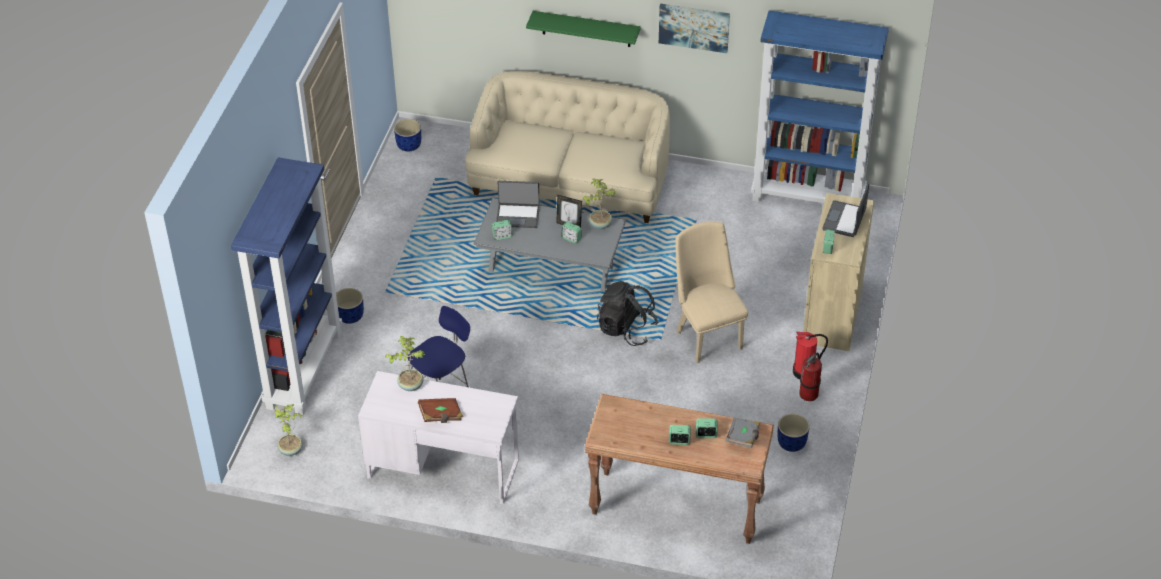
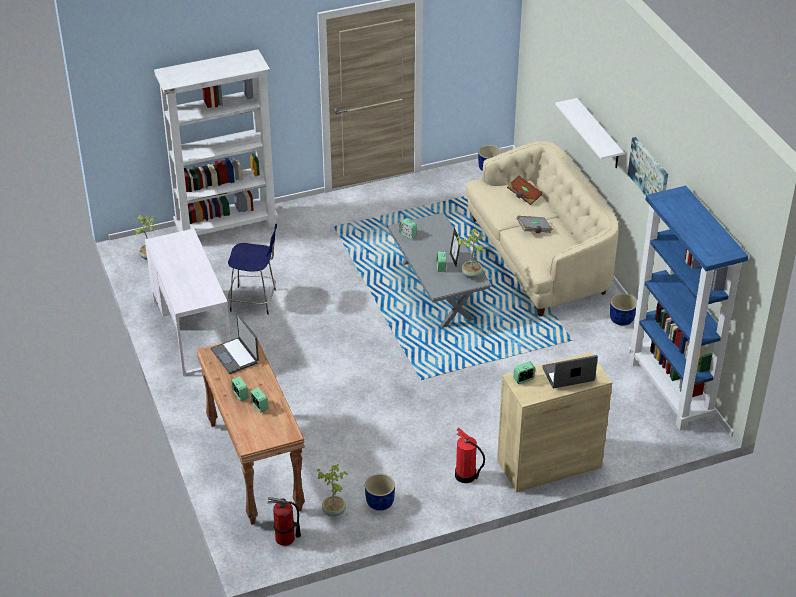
camera: 55 degrees right, 5 degrees down
blue bookcase [231,157,342,416] -> white bookcase [154,50,278,236]
blue planter [336,288,364,324] -> blue planter moved to [610,294,637,326]
potted plant [385,336,425,391] -> potted plant moved to [317,464,349,517]
brown book [418,398,463,423] -> brown book moved to [507,176,543,205]
laptop [496,181,540,228] -> laptop moved to [211,313,259,374]
green shelf [526,11,641,47] -> white shelf [555,98,624,168]
black backpack [597,281,659,346] -> none
beige chair [675,221,748,363] -> none
grey book [725,417,760,448] -> grey book moved to [516,216,553,233]
fire extinguisher [799,353,822,401] -> fire extinguisher moved to [268,497,301,546]

